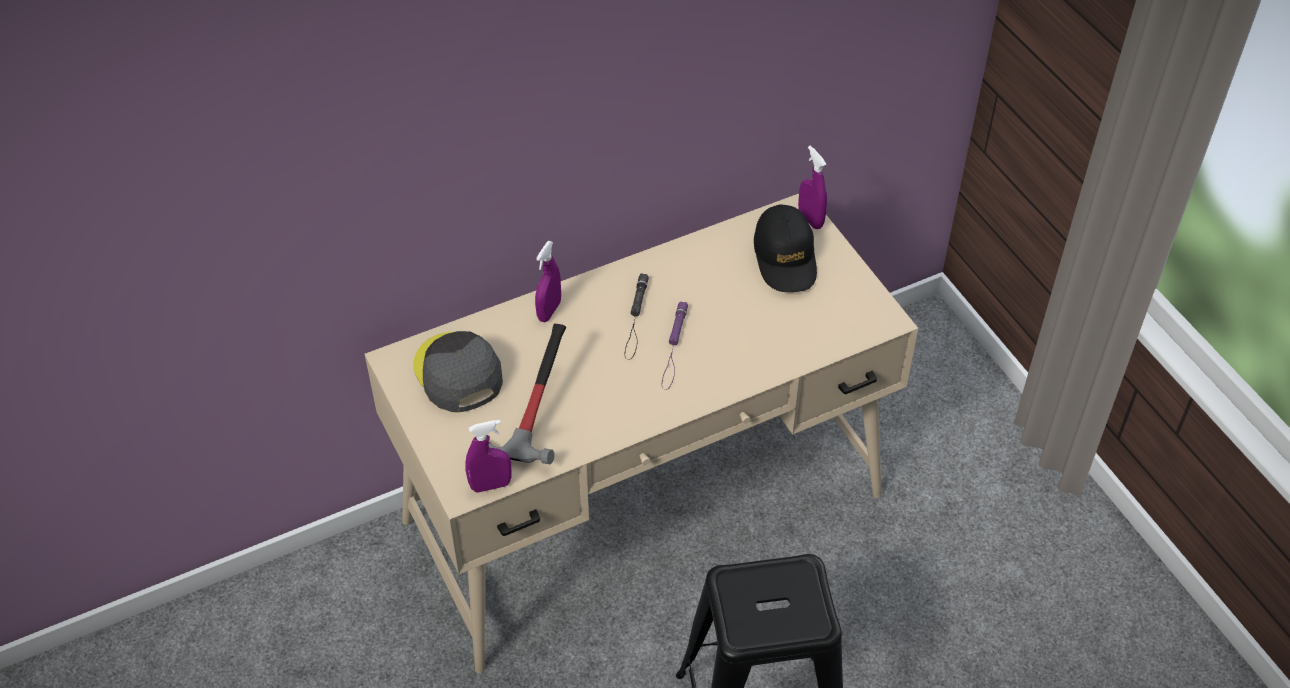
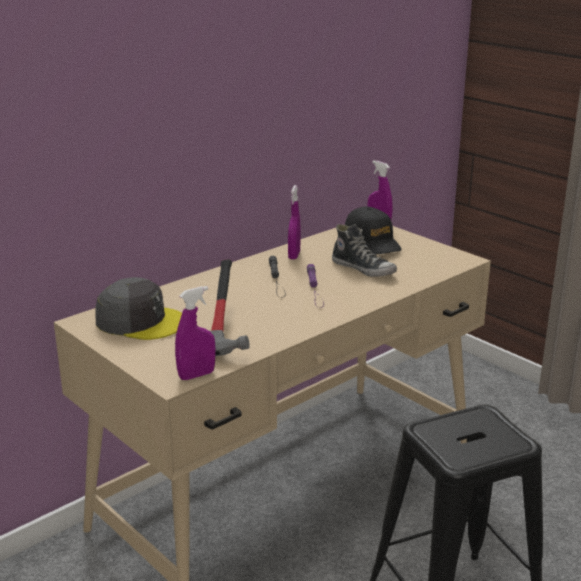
camera: 15 degrees left, 25 degrees down
grey cap [413,331,503,412] -> grey cap turned 150 degrees clockwise [95,277,182,340]
purple spray bottle [535,241,561,322] -> purple spray bottle moved to [288,185,300,259]
none -> shoe [332,224,397,277]

